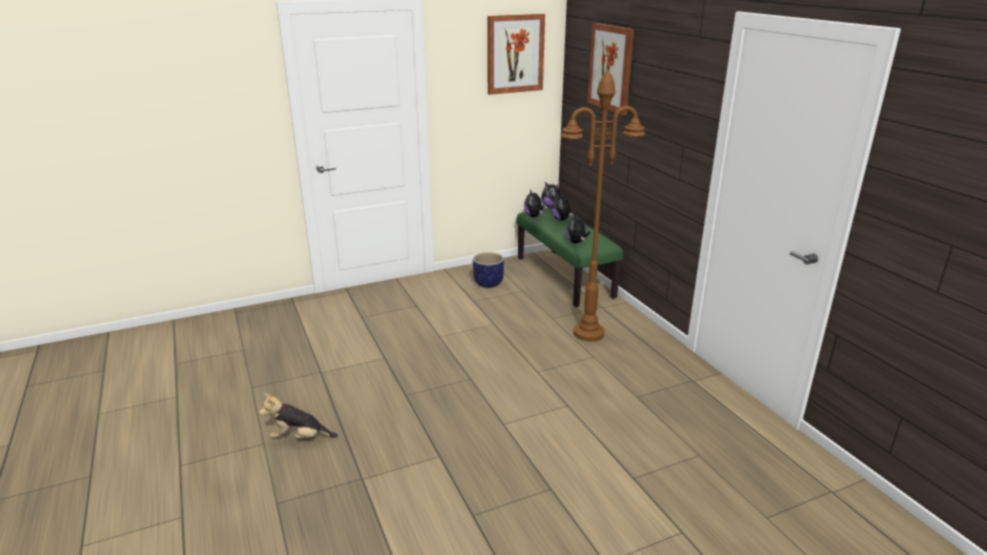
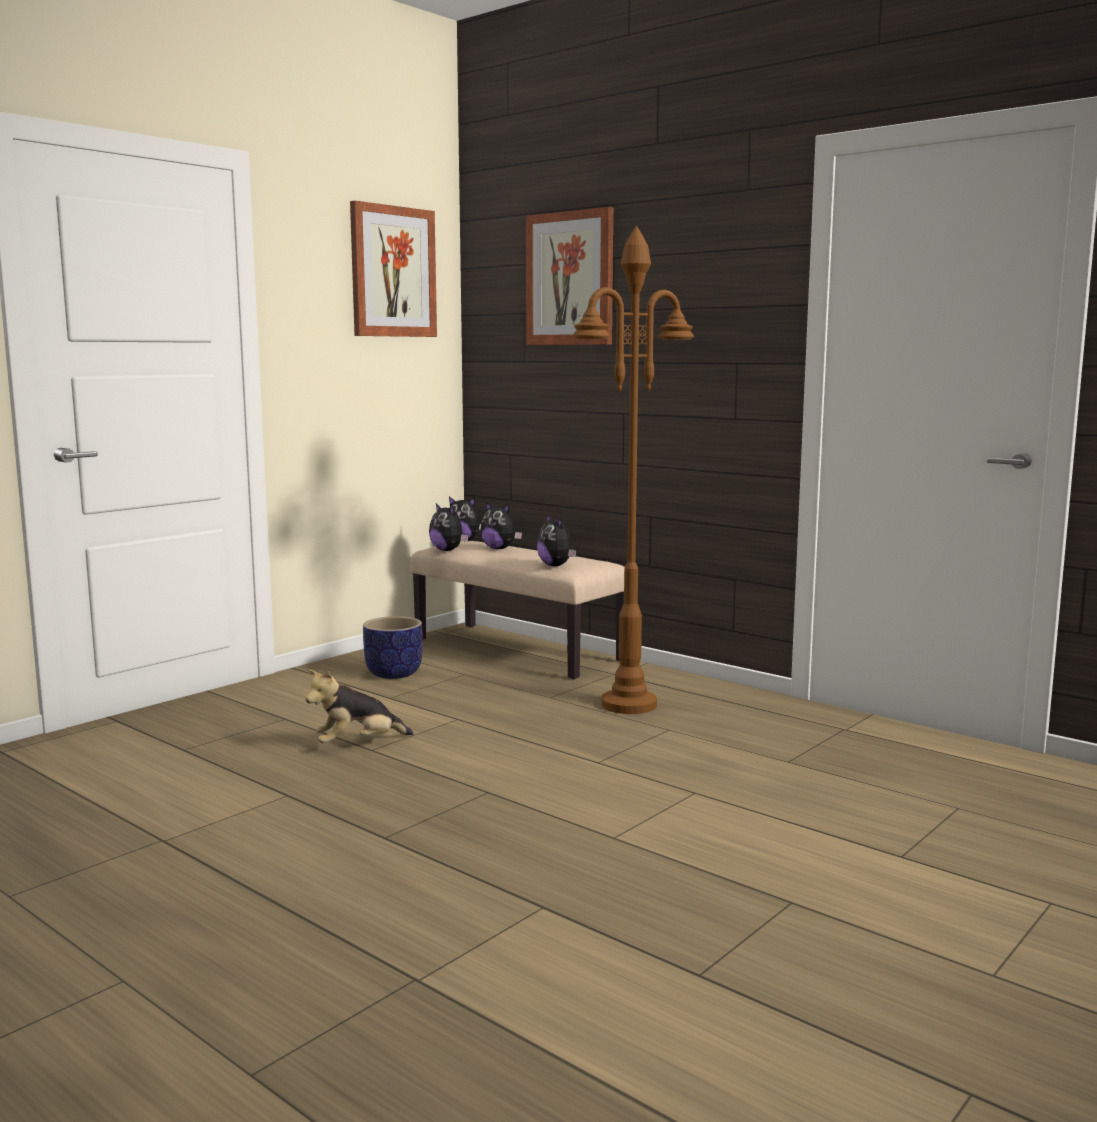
camera: 25 degrees left, 15 degrees down
plush toy [259,393,338,438] -> plush toy moved to [306,669,414,743]
green bench [517,208,624,307] -> beige bench [410,541,625,679]

